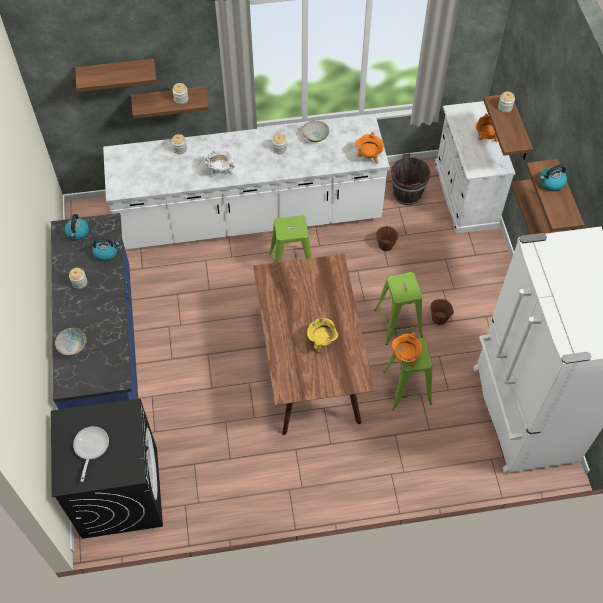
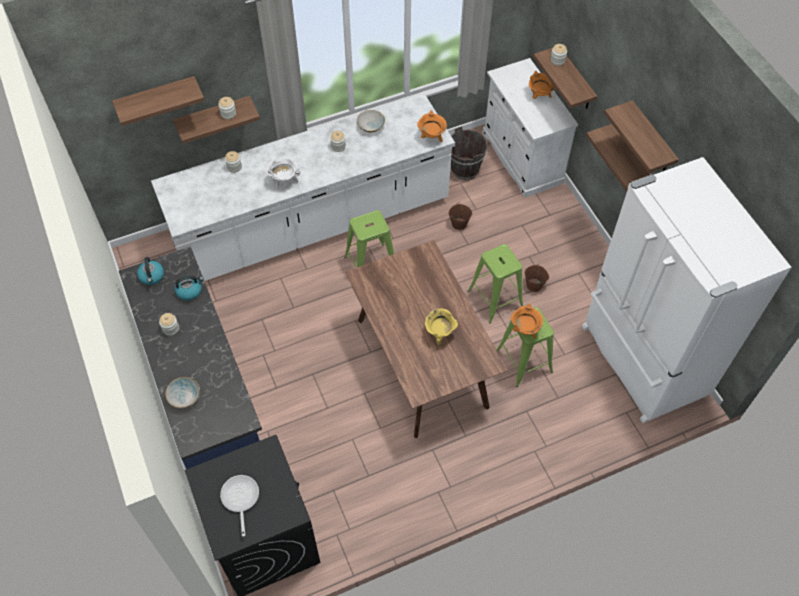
camera: 15 degrees left, 0 degrees up
kettle [540,164,567,191] -> none

